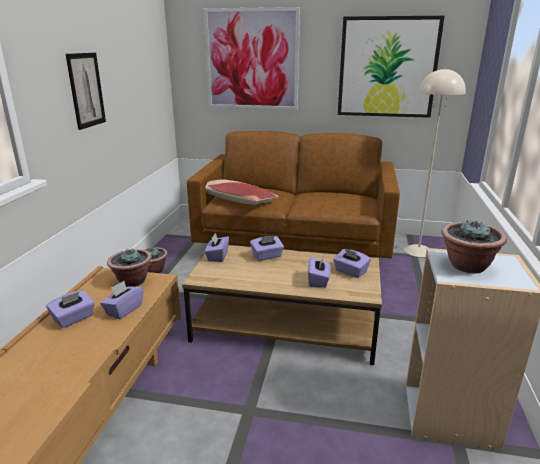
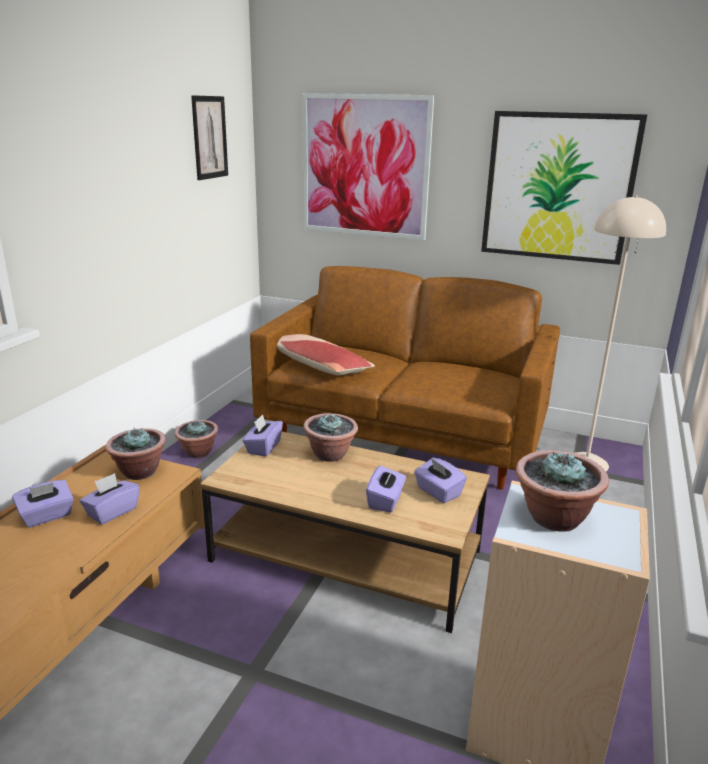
camera: 10 degrees right, 0 degrees up
picture [66,53,106,130] -> picture moved to [191,95,228,180]
purple tissue box [250,235,284,261] -> potted plant [303,413,358,462]

